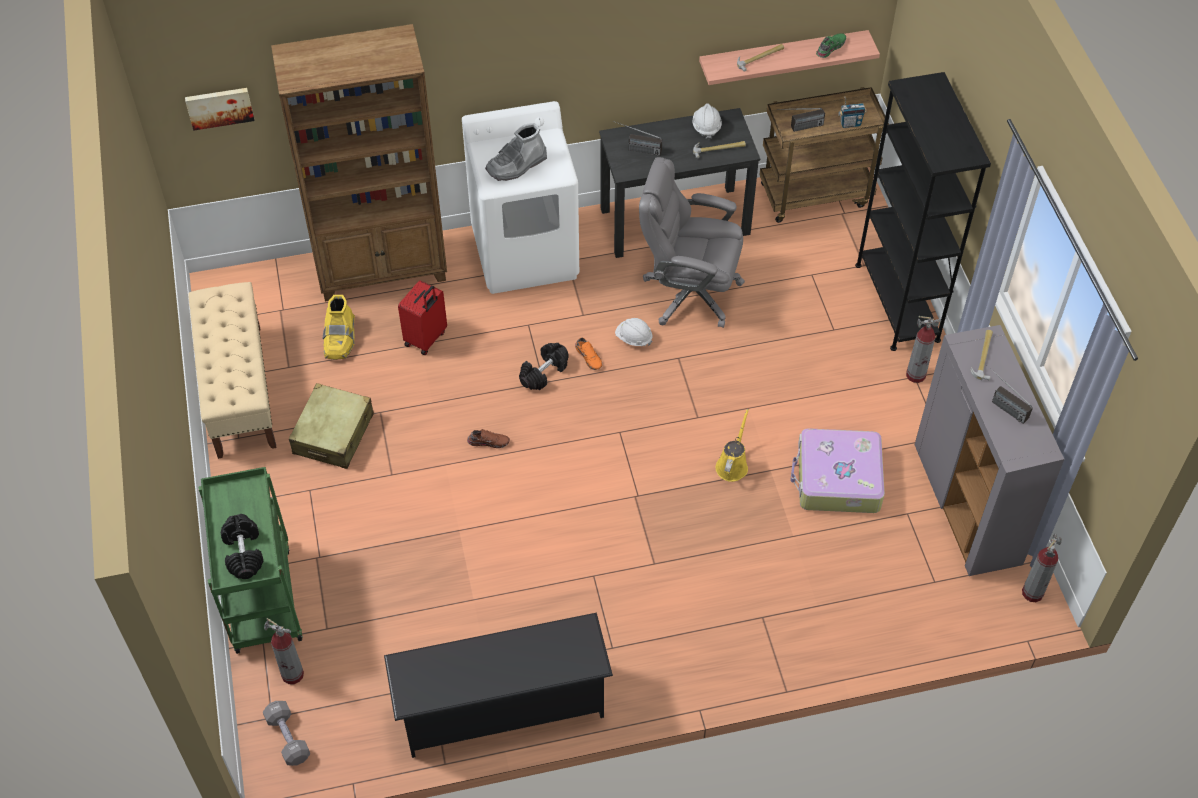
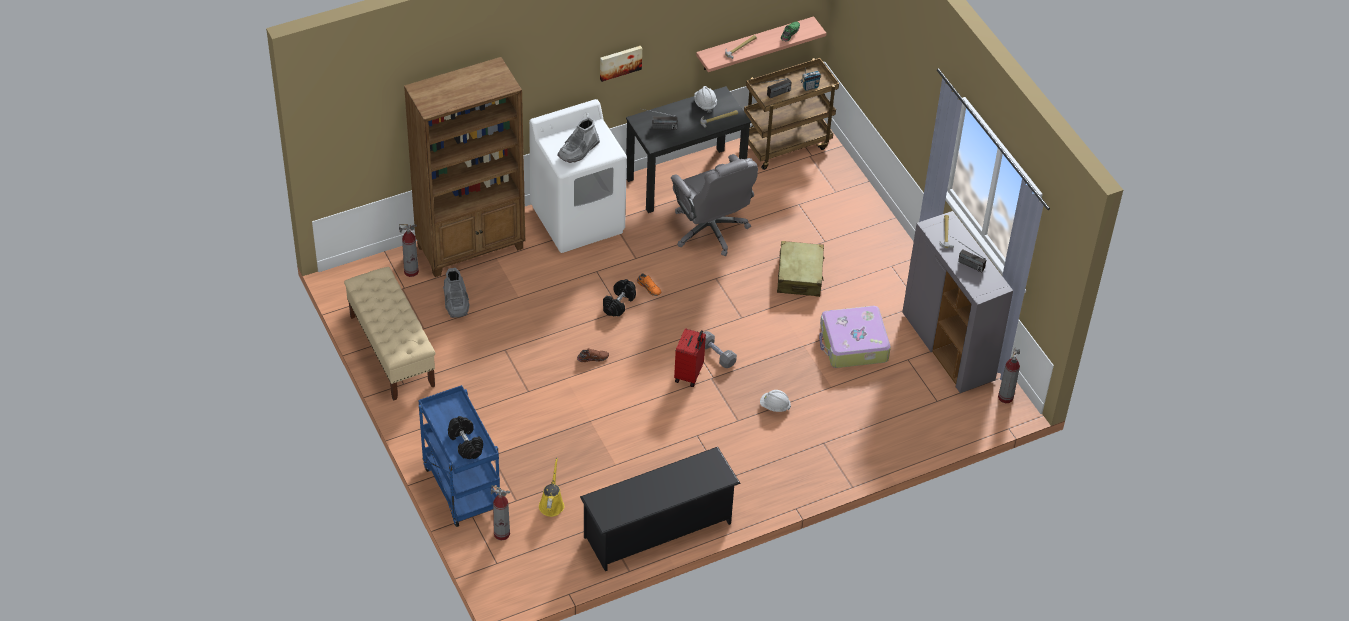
camera: 15 degrees left, 5 degrees down
picture [185,88,254,131] -> picture moved to [600,46,642,82]
green cart [199,467,303,654] -> blue cart [418,385,500,527]
grey dumbbell [263,701,310,766] -> grey dumbbell moved to [703,331,737,368]
beige suitcase [289,383,374,469] -> beige suitcase moved to [777,241,825,297]
yellow boot [322,295,355,360] -> grey boot [443,268,469,318]
red suitcase [398,280,447,355] -> red suitcase moved to [674,328,706,387]
white hard hat [615,318,652,346] -> white hard hat moved to [760,390,791,412]
grey office chair [639,157,745,328] -> grey office chair turned 120 degrees counterclockwise [671,154,758,256]
yellow watering can [715,409,749,482] -> yellow watering can moved to [539,458,564,517]
black bookcase [855,72,991,351] -> none
fire extinguisher [906,316,941,383] -> fire extinguisher moved to [399,224,419,277]

